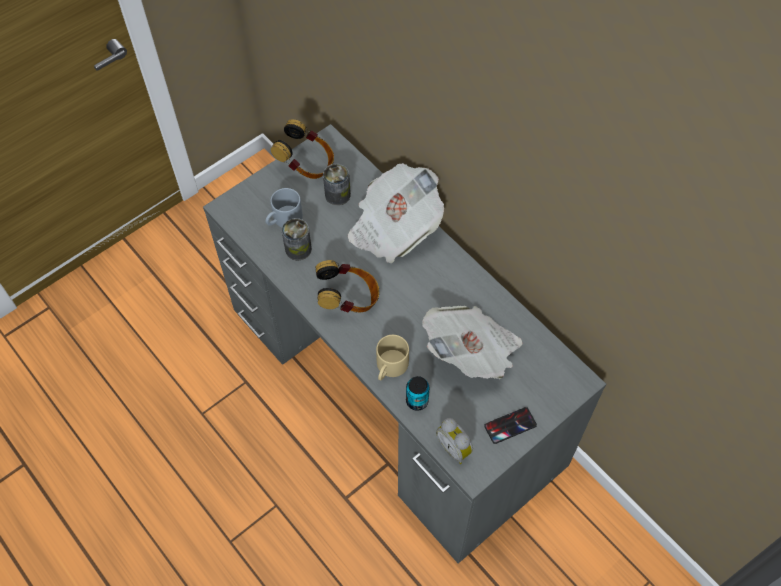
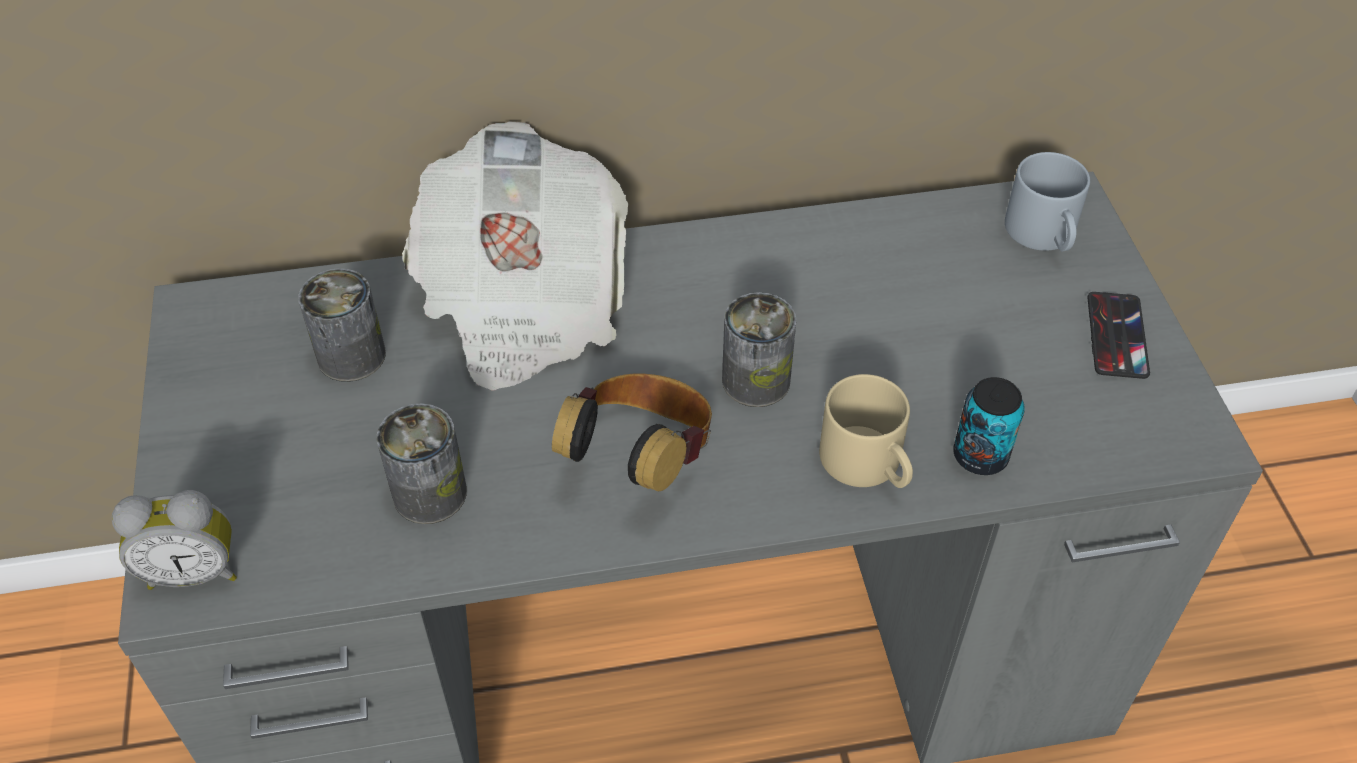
camera: 60 degrees left, 10 degrees down
grey mug [266,188,303,227] -> grey mug moved to [1005,152,1090,251]
headphones [271,119,334,179] -> none
newspaper [422,306,522,379] -> none
alarm clock [436,418,473,464] -> alarm clock moved to [112,490,237,590]
none -> can [722,292,797,407]

